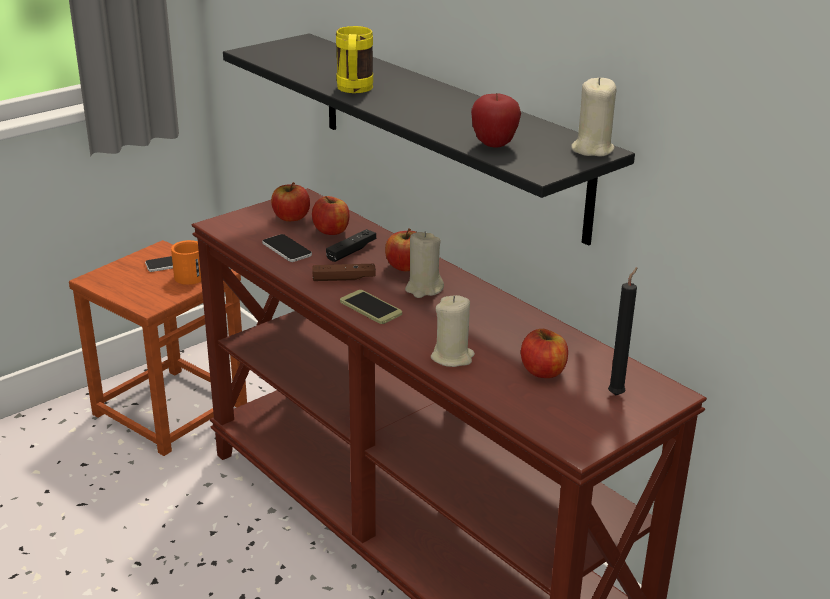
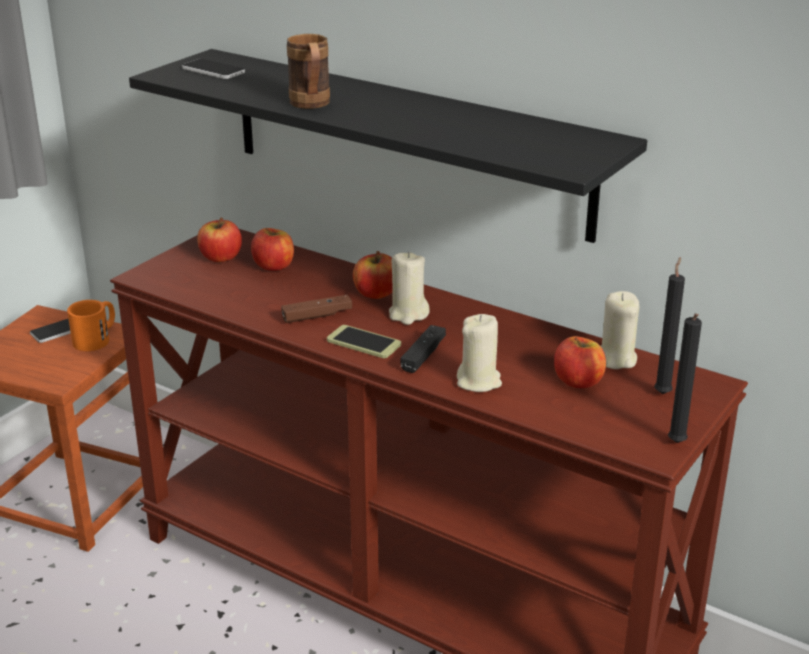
camera: 15 degrees left, 0 degrees up
phone [262,234,312,262] -> phone moved to [182,59,245,79]
black game controller [326,229,376,262] -> black game controller moved to [400,325,446,373]
yellow mug [336,26,373,93] -> brown mug [287,34,330,109]
apple [471,93,521,148] -> none
beige candle [571,77,617,157] -> beige candle moved to [601,291,639,369]
none -> black candle [668,313,702,443]

